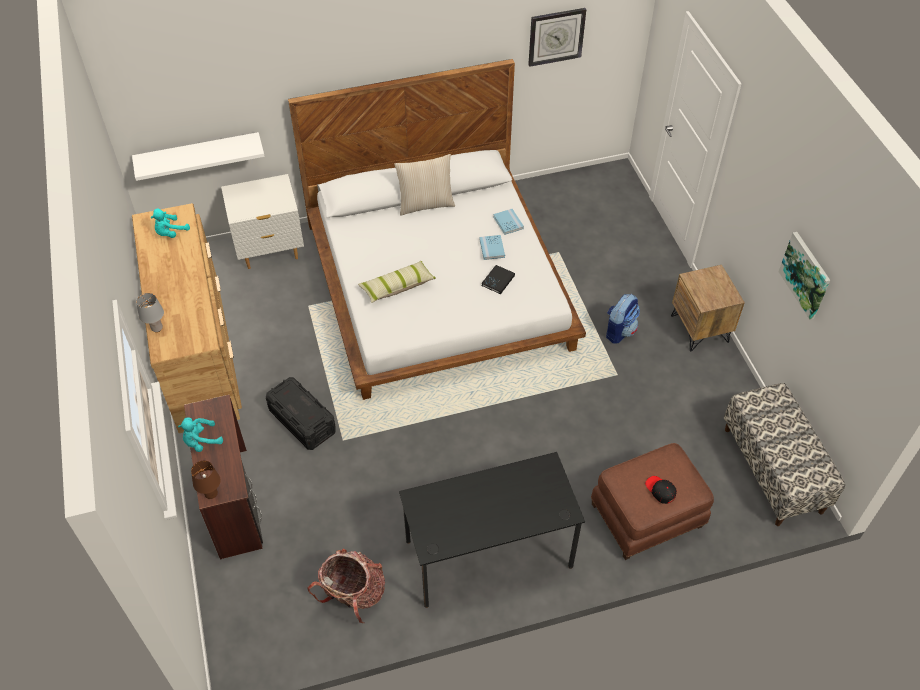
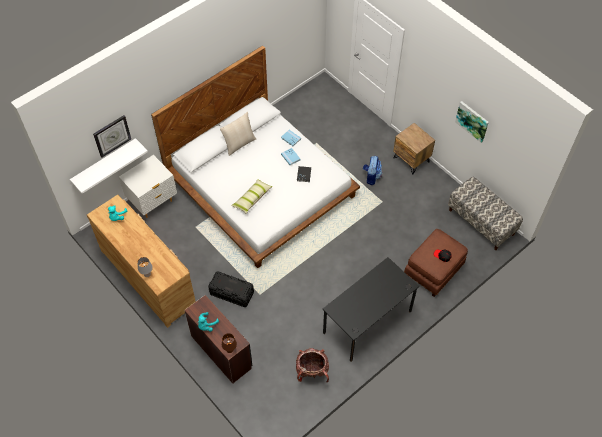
camera: 25 degrees left, 5 degrees up
wall clock [528,8,586,67] -> wall clock moved to [93,115,131,157]

